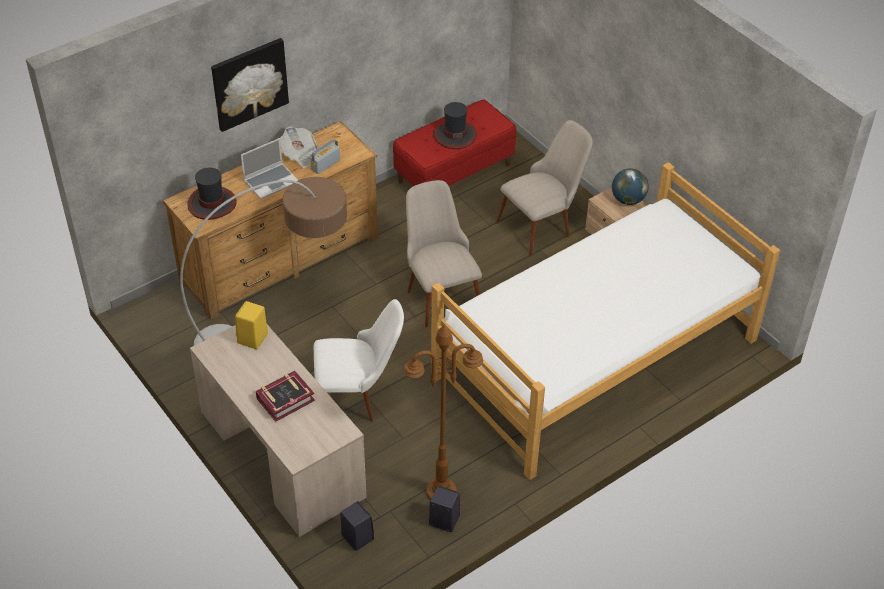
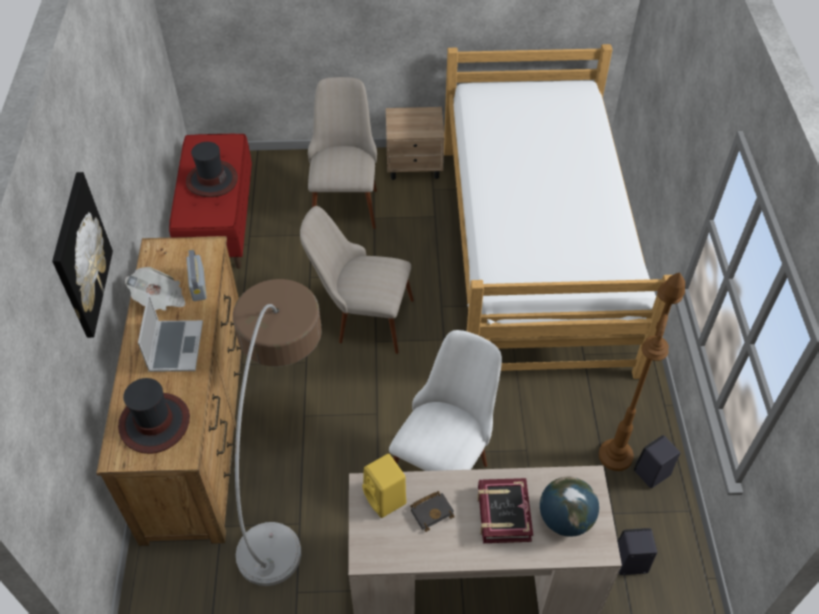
camera: 55 degrees left, 5 degrees up
globe [612,168,649,205] -> globe moved to [540,477,599,537]
none -> black book [410,491,455,532]

